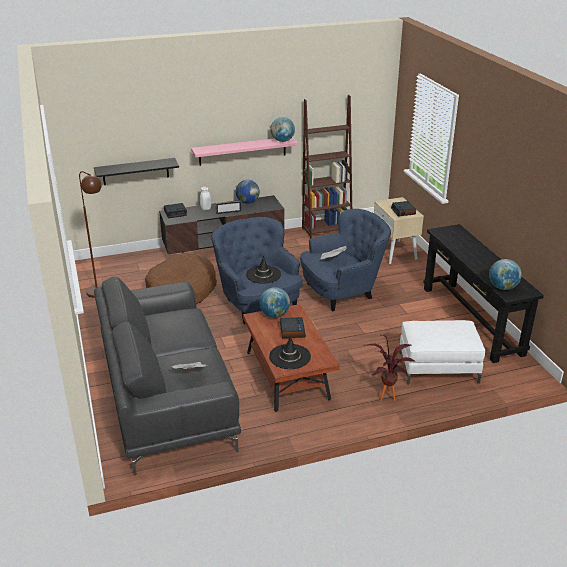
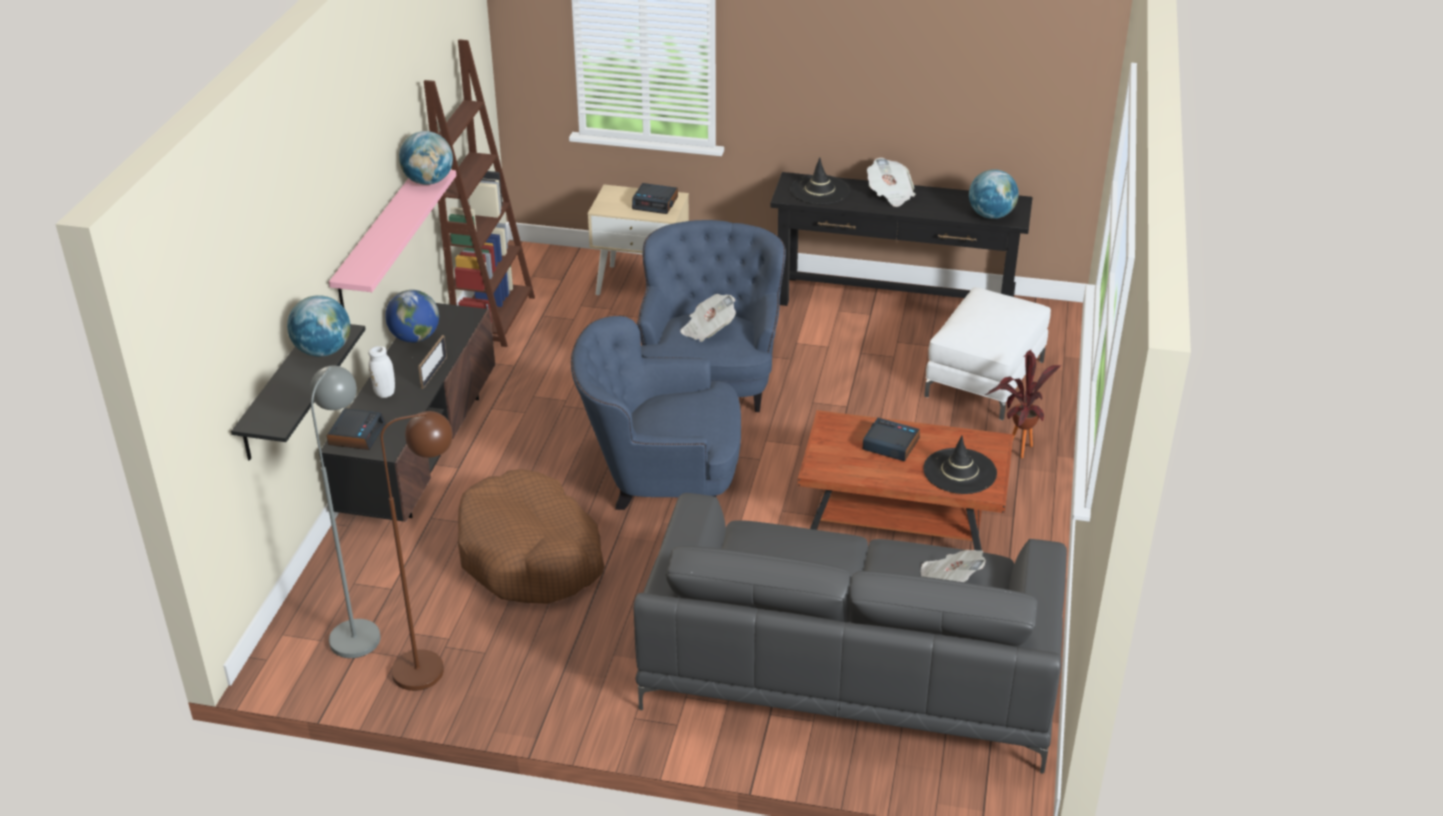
camera: 60 degrees left, 5 degrees up
black hat [246,256,281,284] -> black hat moved to [790,157,850,205]
globe [260,287,290,318] -> globe moved to [287,295,350,357]
none -> grey floor lamp [310,366,381,658]
none -> newspaper [867,158,916,207]

